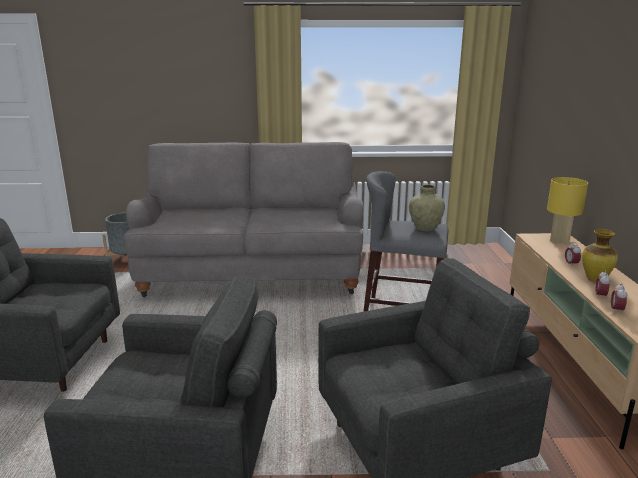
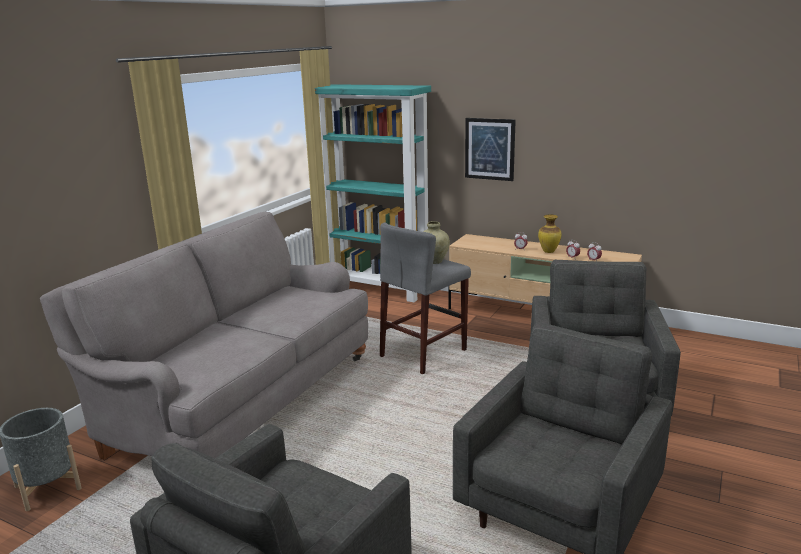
camera: 60 degrees left, 0 degrees up
yellow table lamp [547,177,588,244] -> none
none -> turquoise bookcase [315,84,431,302]
none -> picture [465,118,516,181]

